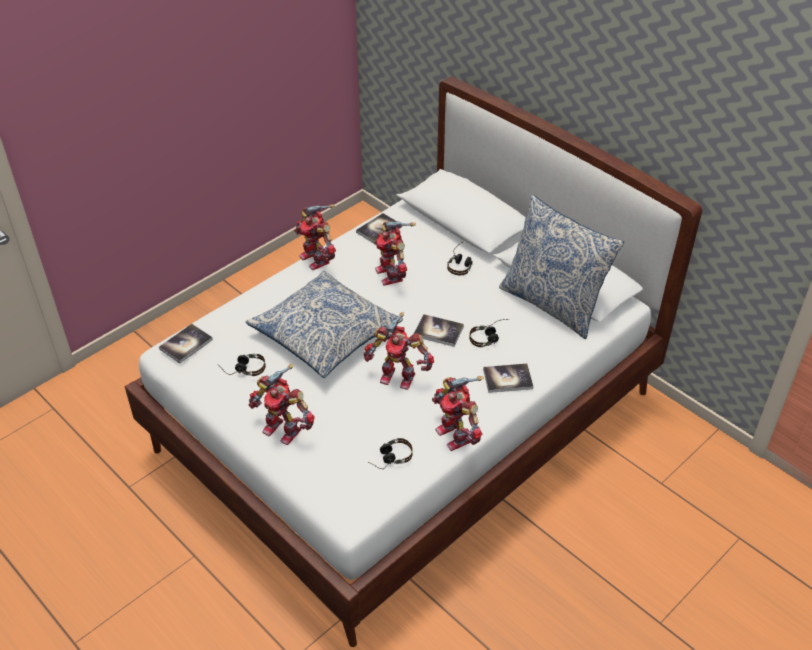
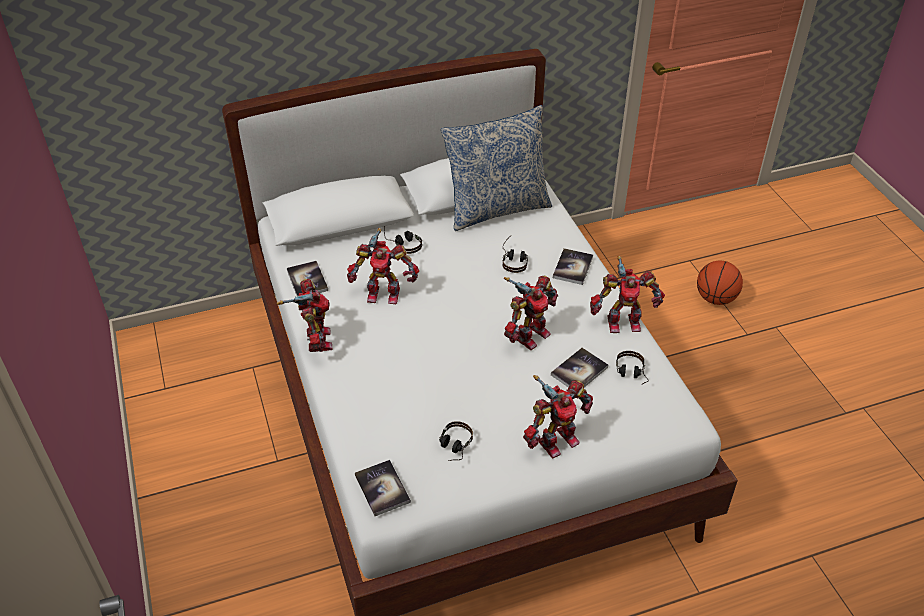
camera: 65 degrees left, 0 degrees up
pillow [246,271,403,378] -> none
toy robot [294,204,336,270] -> toy robot turned 90 degrees counterclockwise [277,279,332,352]
book [414,314,464,347] -> book moved to [551,348,608,387]
none -> basketball [697,261,743,305]

